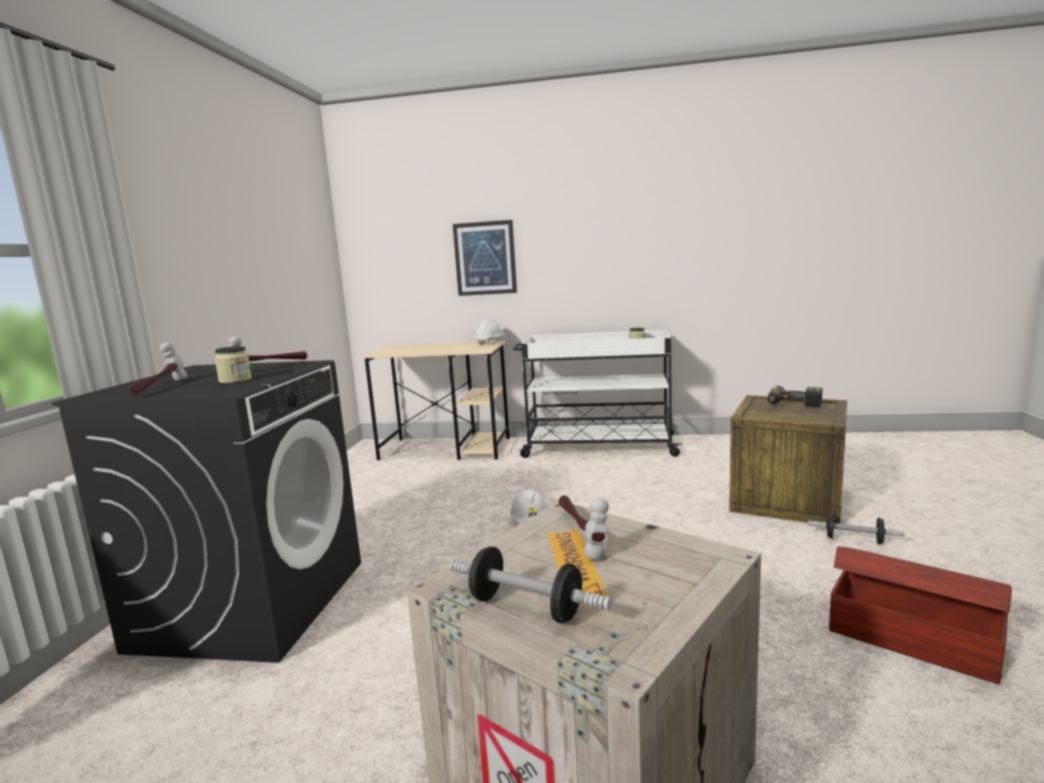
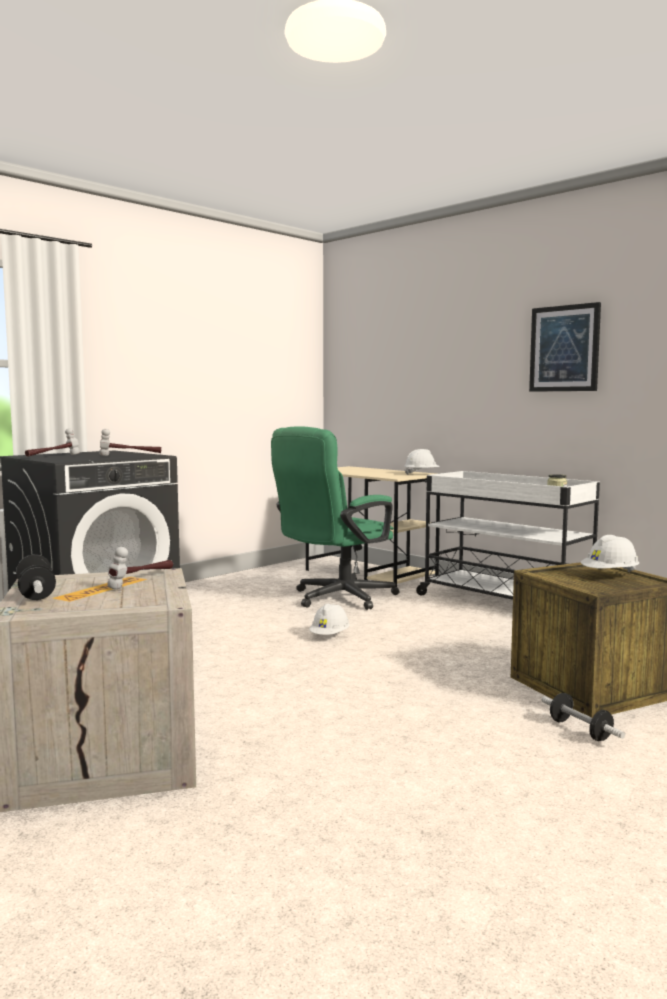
camera: 35 degrees right, 5 degrees down
jar [214,346,252,383] -> none
picture [453,220,517,296] -> picture moved to [529,302,601,392]
power drill [767,386,823,407] -> white hard hat [581,535,639,572]
brown storage box [829,547,1012,684] -> none
none -> green office chair [271,426,399,610]

